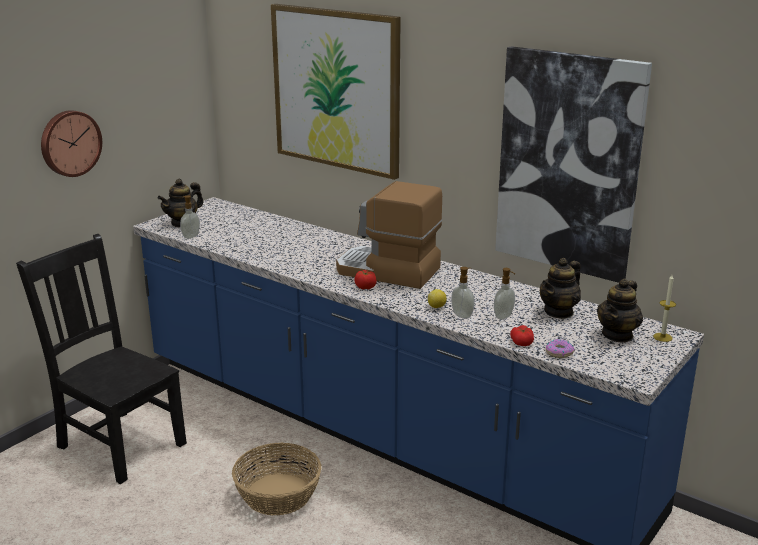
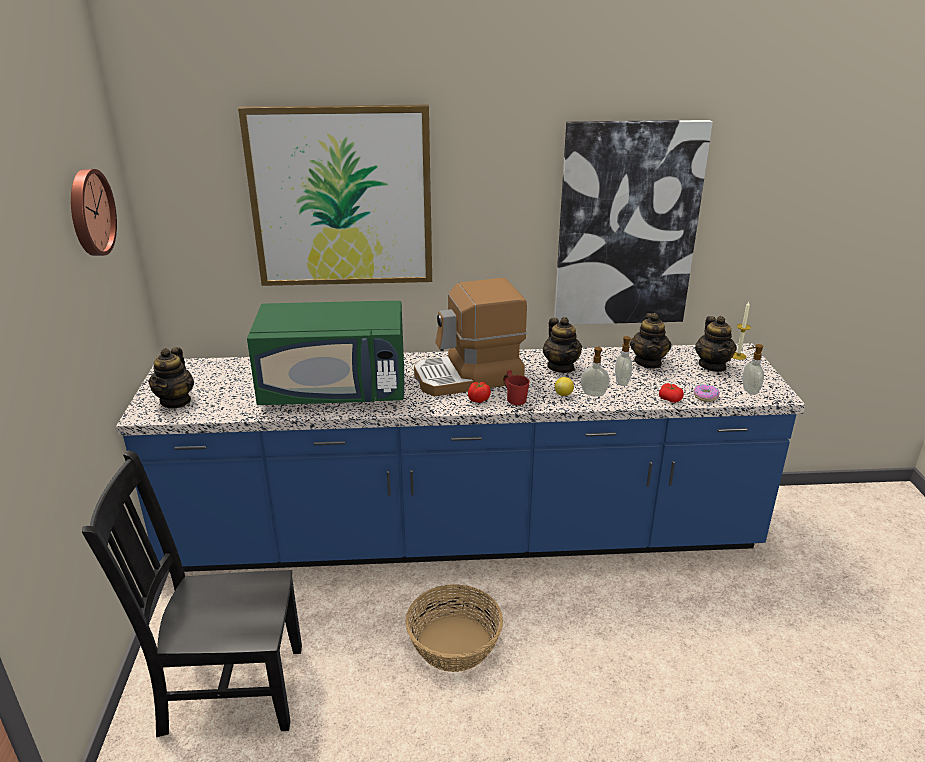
camera: 40 degrees left, 5 degrees up
wall clock [41,110,102,177] -> wall clock moved to [71,169,117,256]
soap dispenser [180,196,200,239] -> soap dispenser moved to [742,344,764,395]
none -> green microwave [247,301,404,405]
none -> red mug [503,370,529,406]
none -> teapot [543,317,582,373]

